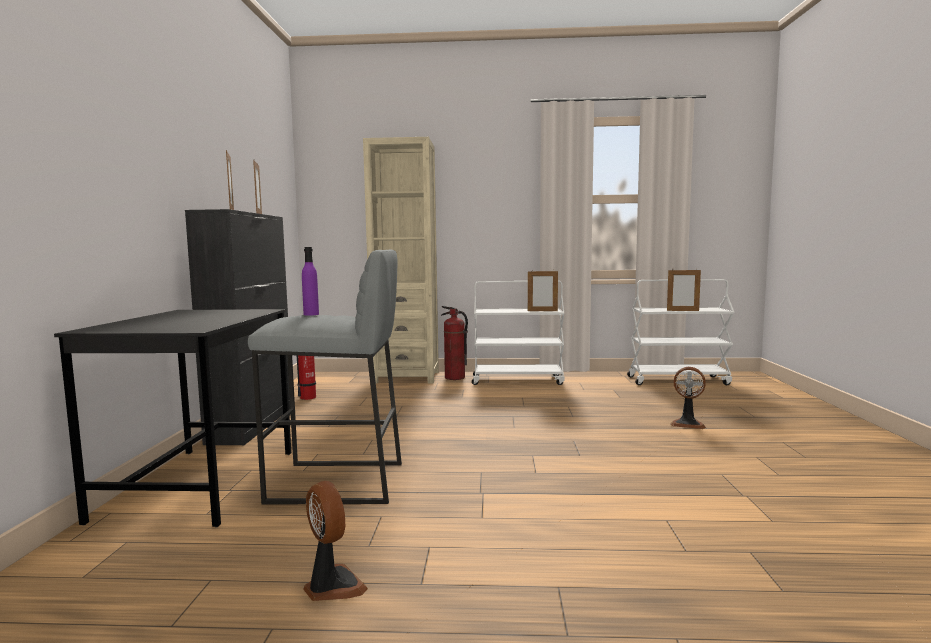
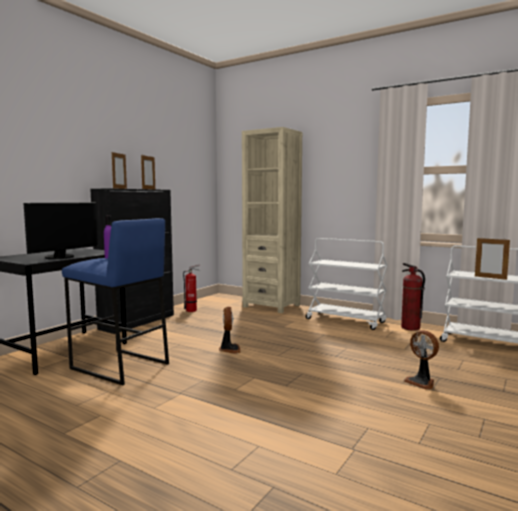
camera: 30 degrees right, 0 degrees up
grey stool [248,250,402,505] -> blue stool [62,218,169,385]
fan [303,481,368,601] -> fan moved to [219,307,241,354]
fire extinguisher [441,306,468,380] -> fire extinguisher moved to [401,263,425,331]
picture frame [528,270,558,311] -> none
none -> monitor [24,202,98,259]

